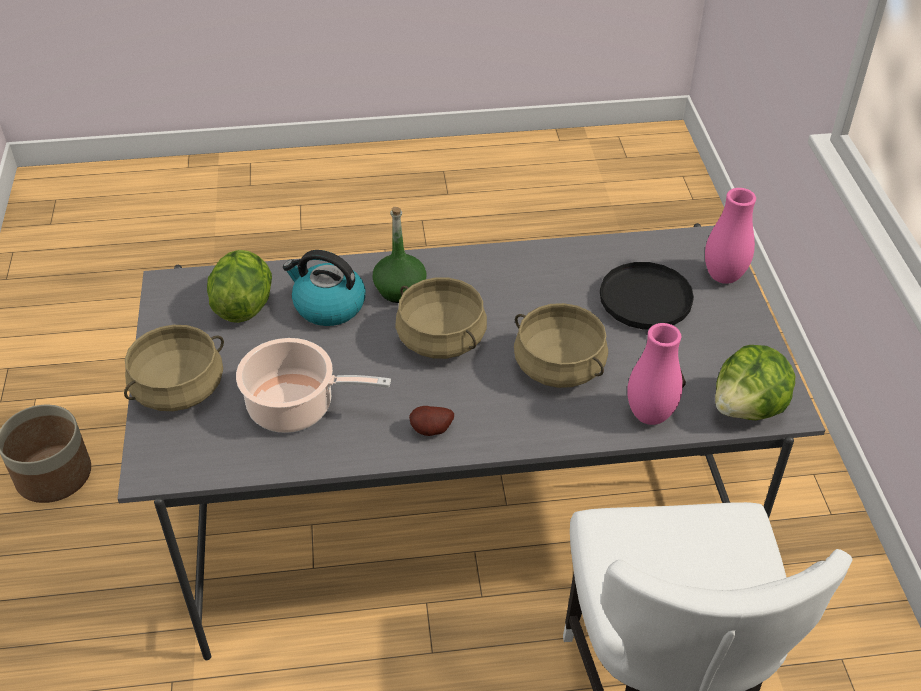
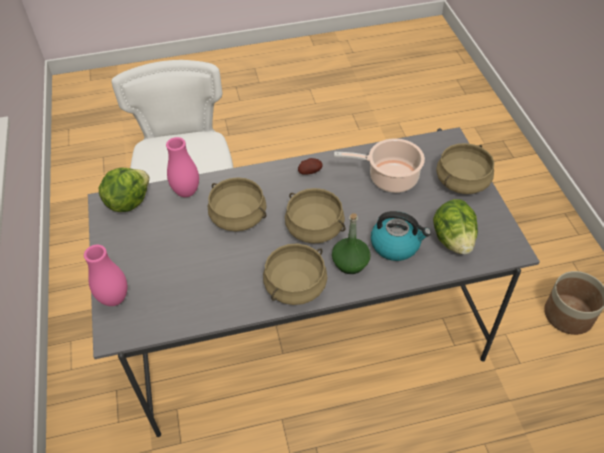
camera: 175 degrees right, 5 degrees up
black frying pan [600,262,694,387] -> none
none -> beige cooking pot [263,243,328,305]

